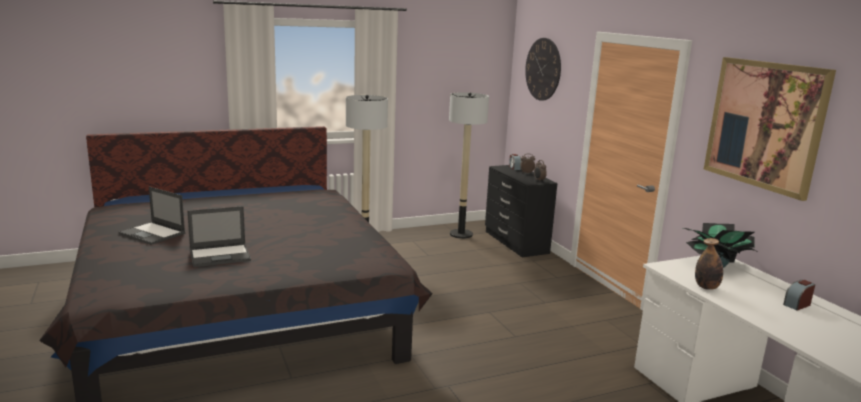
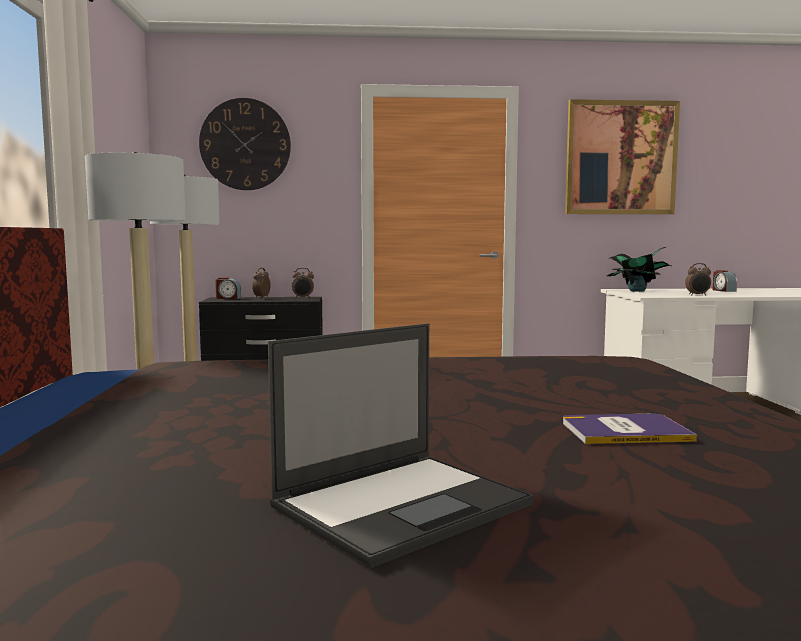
camera: 70 degrees left, 10 degrees down
laptop [187,206,251,267] -> book [563,414,697,444]
bottle [695,238,723,290] -> alarm clock [685,263,711,296]

